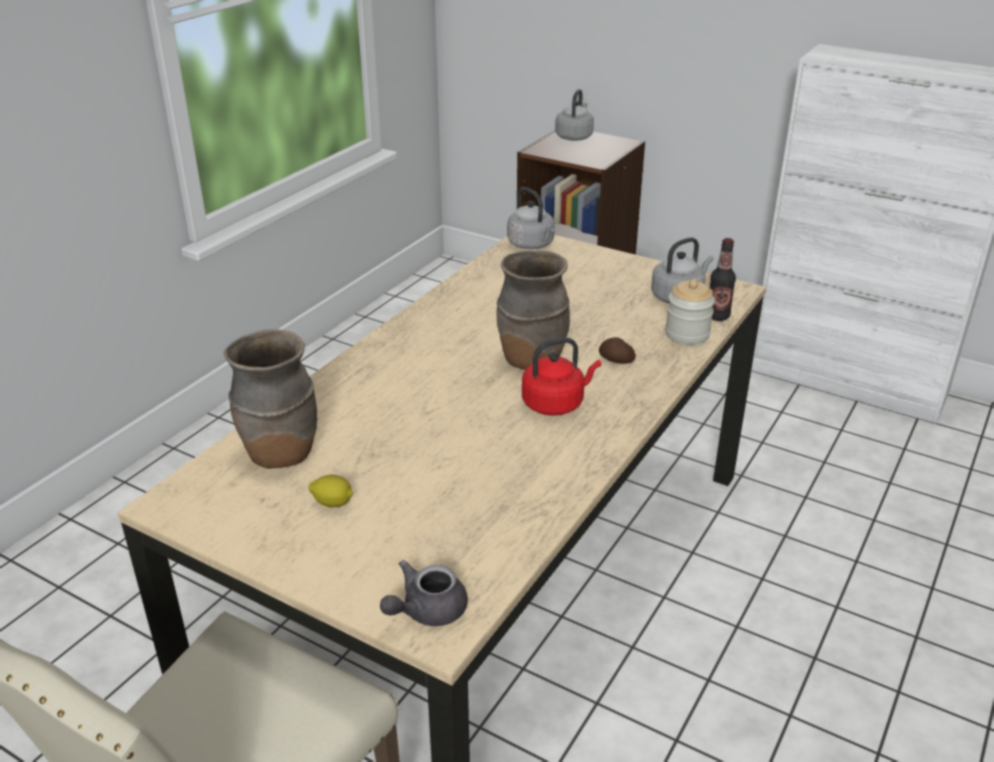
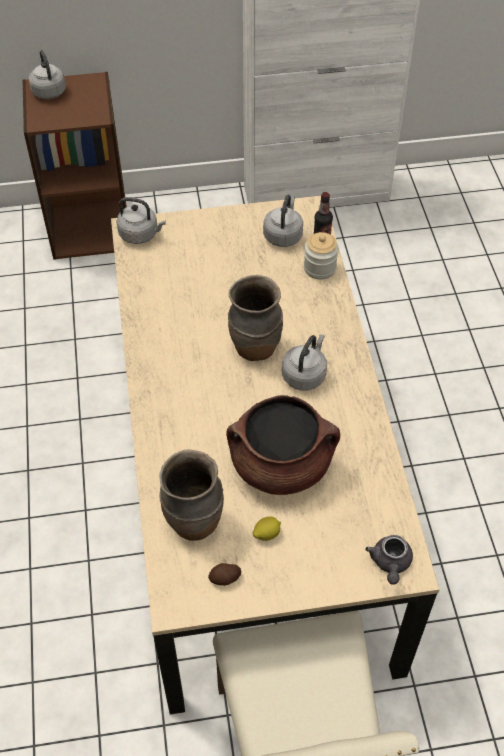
camera: 40 degrees left, 20 degrees up
red kettle [522,338,601,416] -> grey kettle [282,334,327,391]
potato [599,337,636,364] -> potato moved to [208,563,241,586]
none -> brown cooking pot [226,395,340,495]

